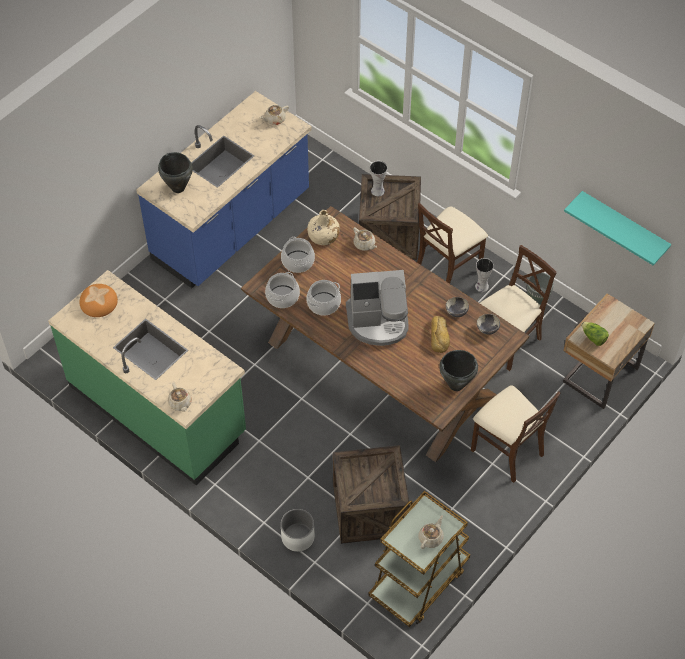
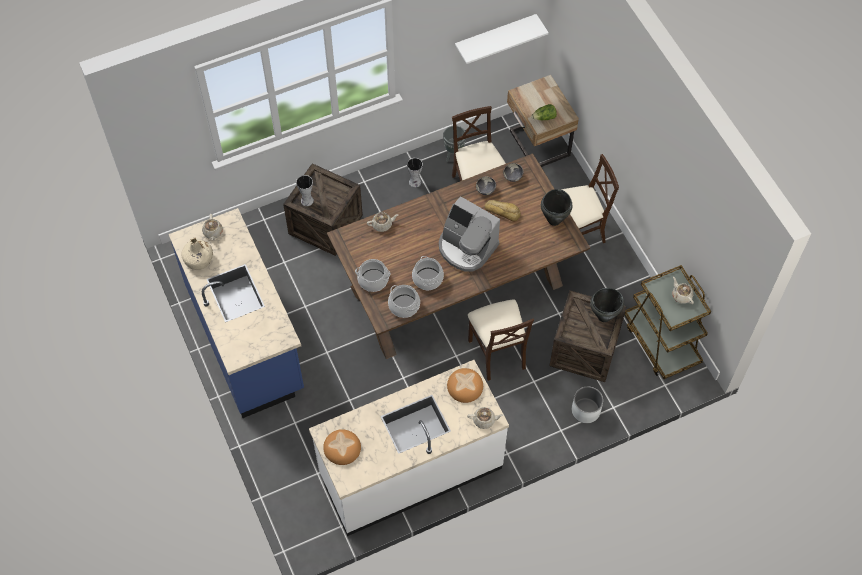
camera: 65 degrees left, 5 degrees up
green counter [48,270,246,485] -> white counter [309,360,509,536]
black cooking pot [158,152,193,193] -> black cooking pot moved to [590,288,624,322]
beige bottle [307,210,340,245] -> beige bottle moved to [181,238,213,270]
coffee machine [346,270,409,346] -> coffee machine turned 105 degrees clockwise [439,196,500,272]
beige chair [417,203,488,284] -> beige chair moved to [468,299,534,381]
turquoise shelf [564,191,671,266] -> white shelf [455,14,549,64]
none -> bread [447,368,483,403]

